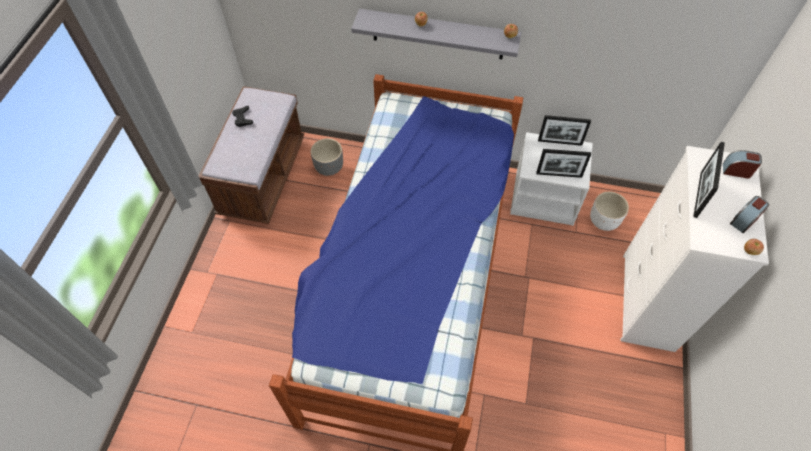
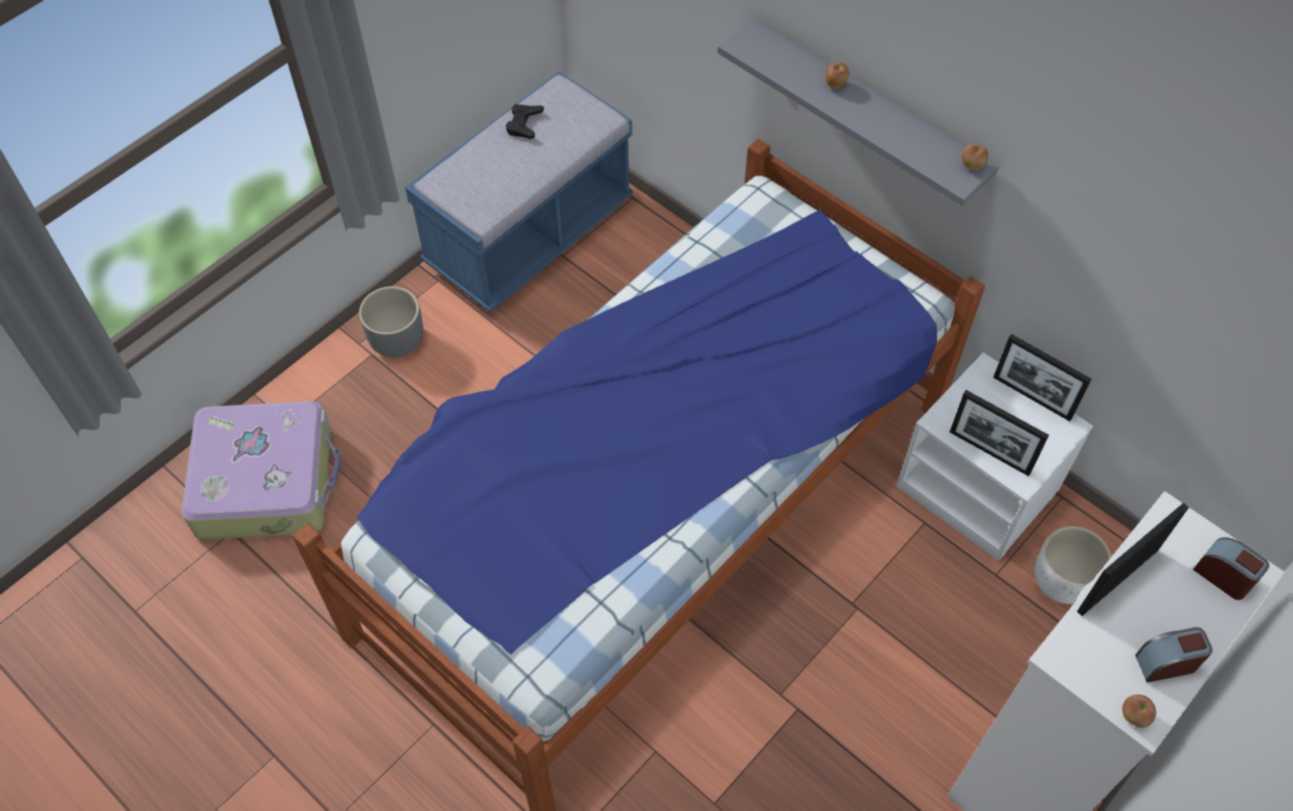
camera: 30 degrees right, 0 degrees up
brown bench [199,86,304,224] -> blue bench [405,71,633,312]
grey planter [311,138,343,176] -> grey planter moved to [359,286,423,357]
none -> suitcase [182,401,342,540]

